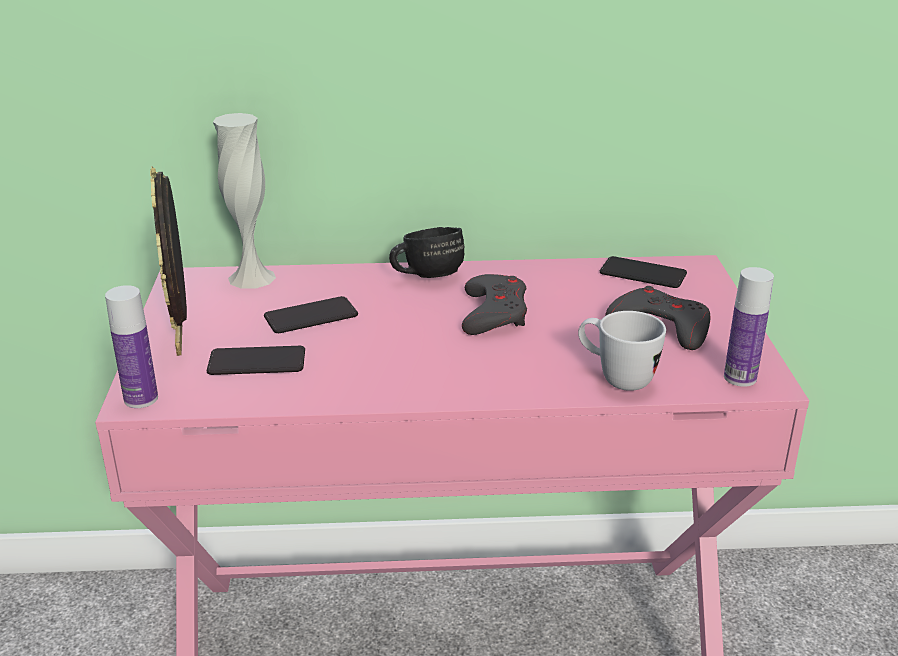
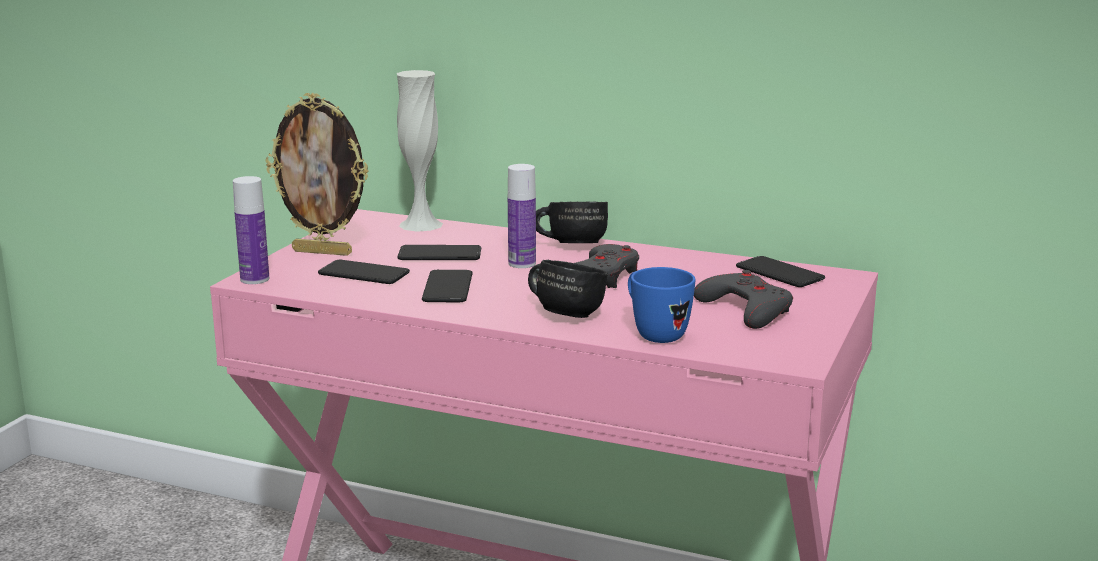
camera: 25 degrees right, 10 degrees down
picture frame [150,166,187,356] -> picture frame turned 90 degrees counterclockwise [266,93,368,256]
white mug [578,311,666,391] -> blue mug [628,267,696,343]
bottle [724,267,774,387] -> bottle moved to [508,164,536,268]
none -> phone [422,270,473,302]
none -> black mug [528,260,608,318]

